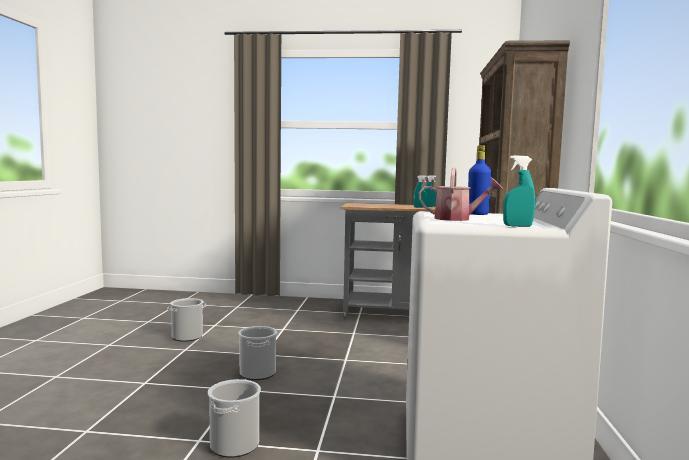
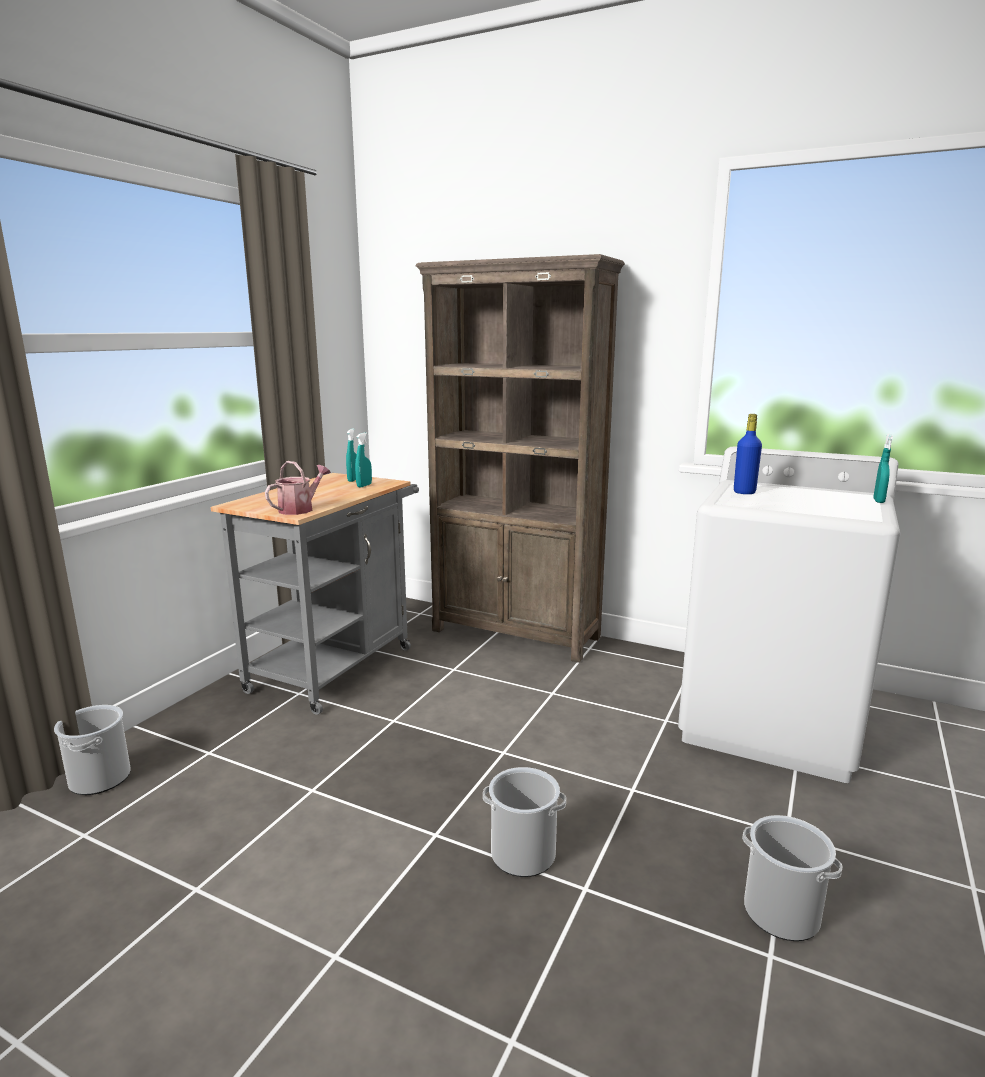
camera: 70 degrees left, 10 degrees up
bucket [167,298,206,342] -> bucket moved to [54,705,131,795]
watering can [419,168,503,221] -> watering can moved to [265,461,331,515]

